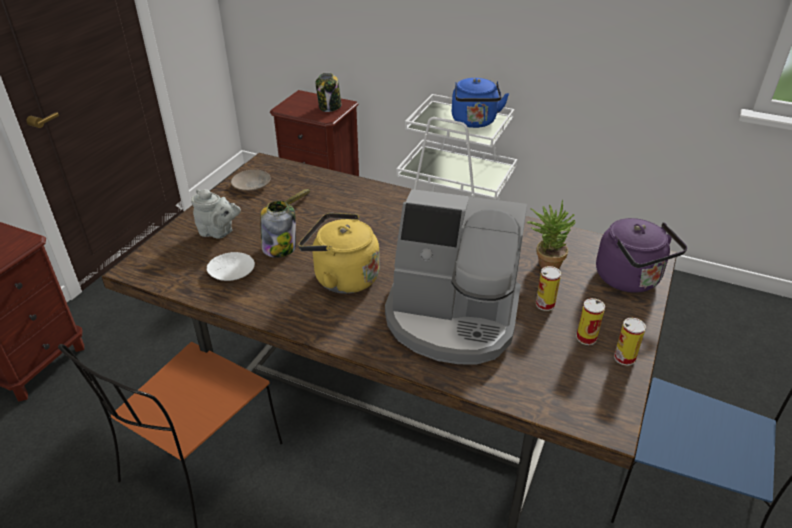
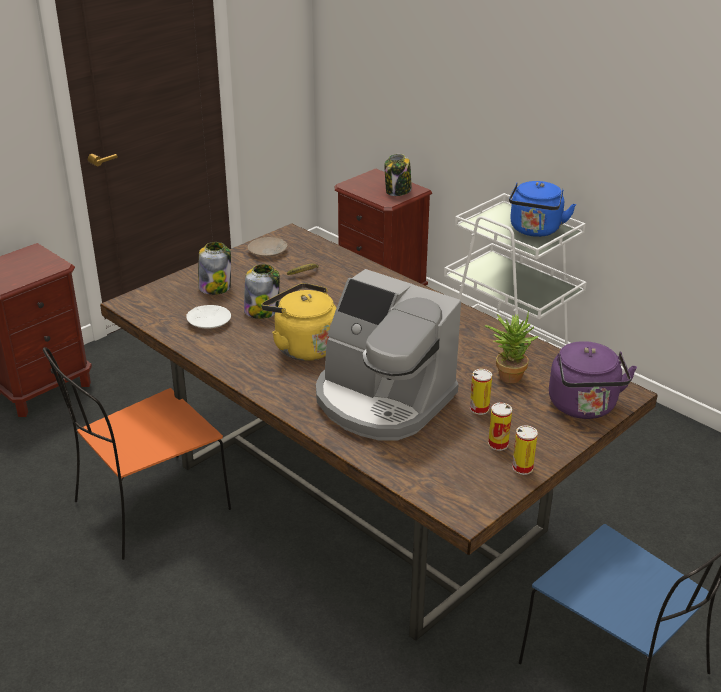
camera: 20 degrees right, 5 degrees down
grey teapot [191,189,241,238] -> jar [198,242,231,295]

